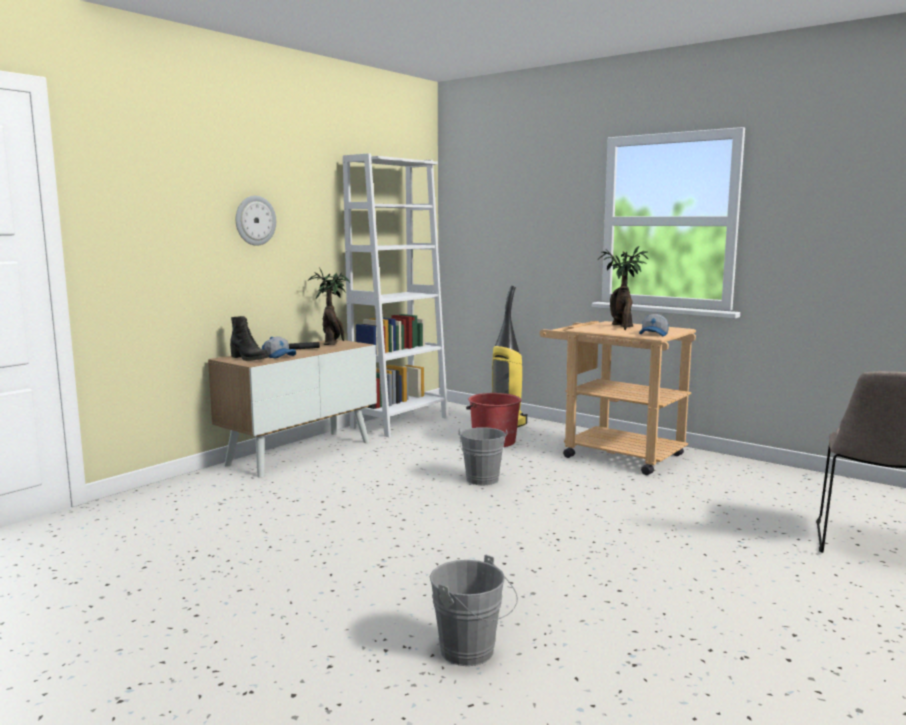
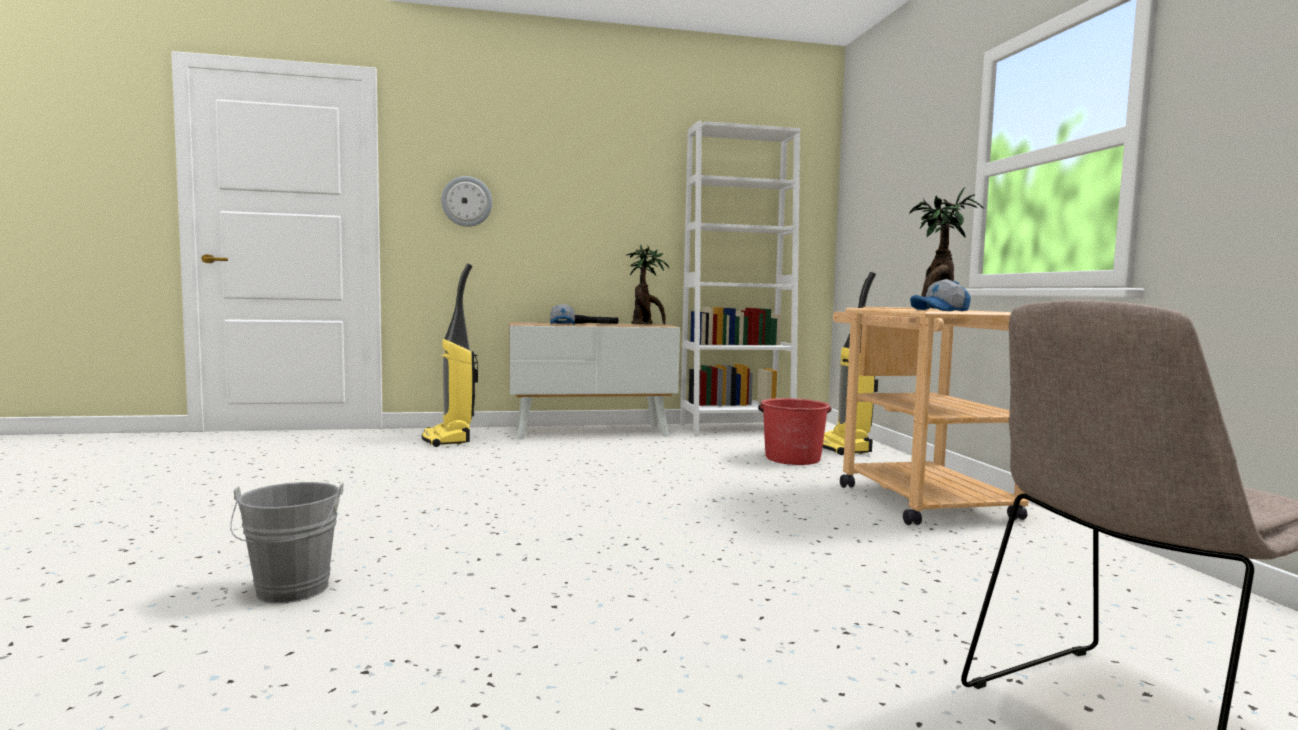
camera: 40 degrees right, 5 degrees down
black boot [230,316,269,361] -> none
wall clock [236,196,276,246] -> wall clock moved to [441,176,492,227]
grey bucket [458,427,507,485] -> none
none -> vacuum cleaner [422,263,478,447]

